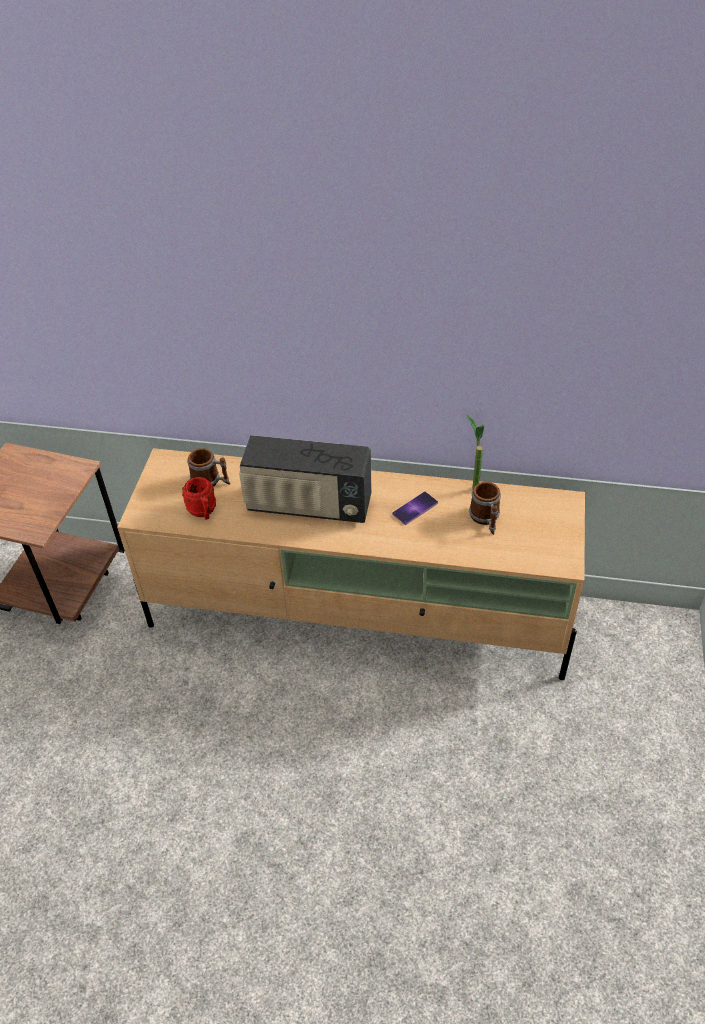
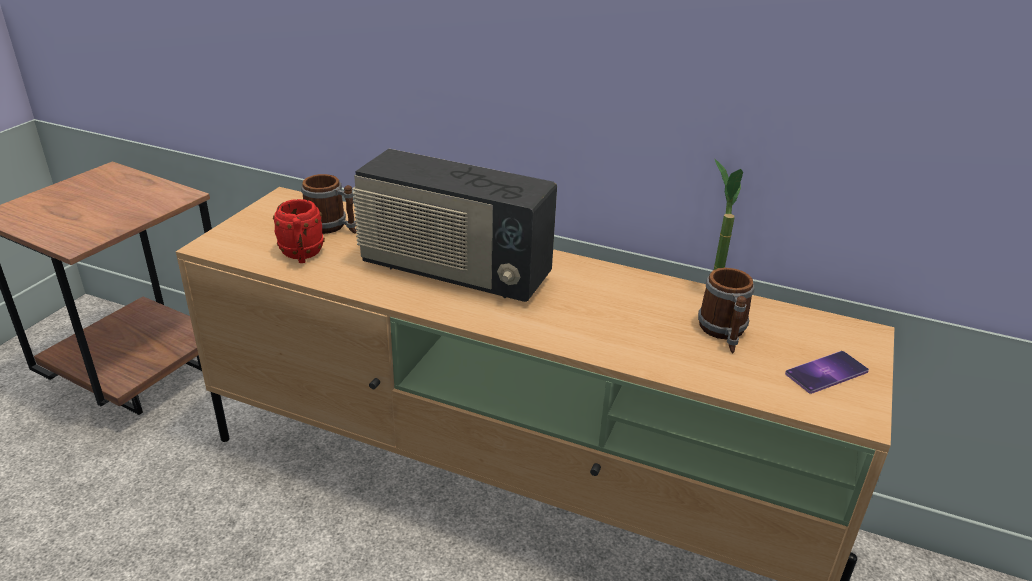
camera: 10 degrees right, 15 degrees down
phone [392,492,438,525] -> phone moved to [785,351,869,394]

